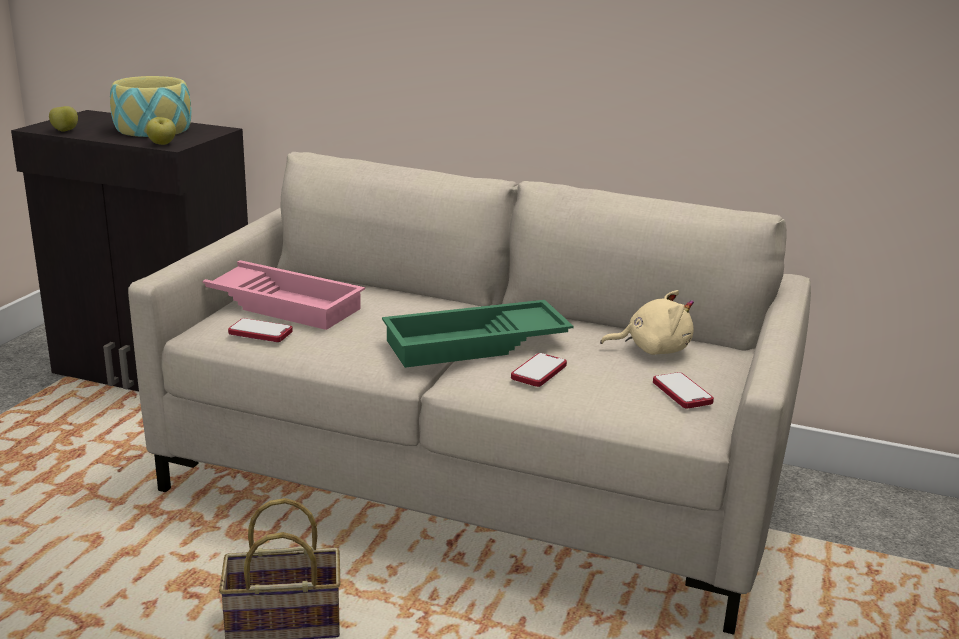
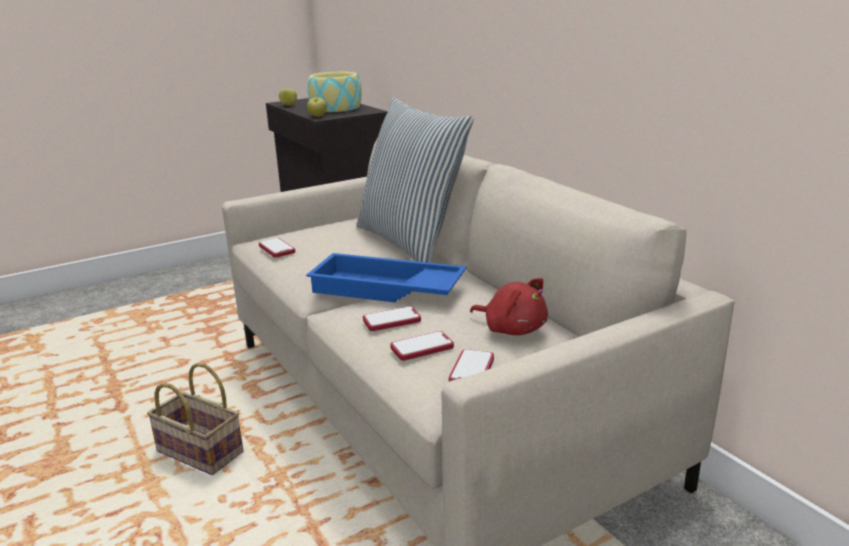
camera: 40 degrees right, 0 degrees up
pink tray [202,260,365,330] -> none
green tray [382,300,574,368] -> blue tray [306,253,467,302]
beige plush toy [600,290,694,355] -> red plush toy [470,278,548,335]
none -> pillow [356,97,474,263]
none -> phone [390,331,454,361]

